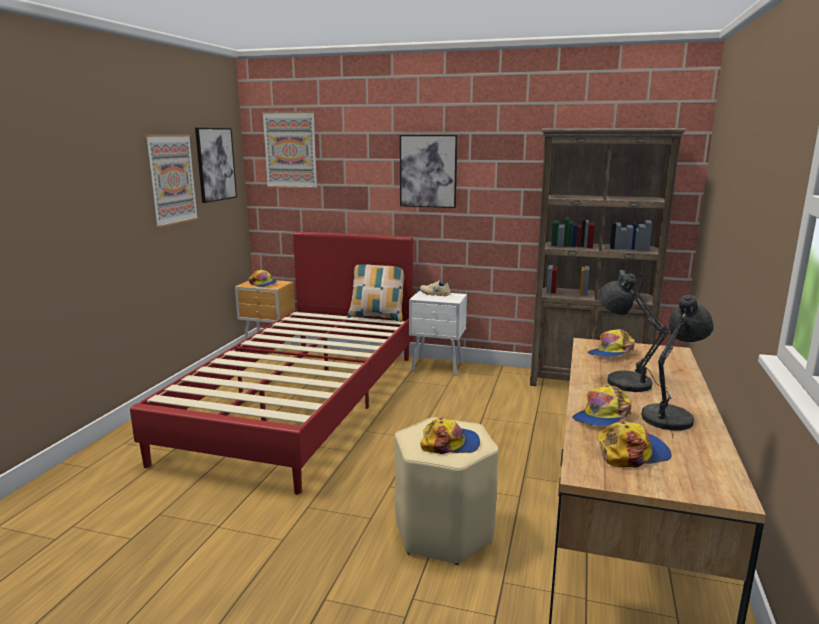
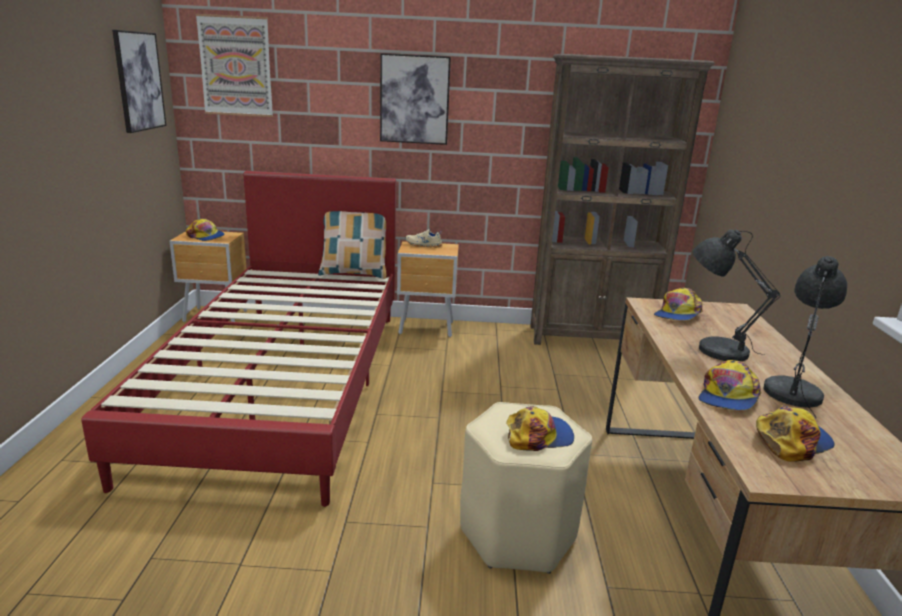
camera: 15 degrees left, 5 degrees up
picture [145,135,199,227] -> none
white nightstand [409,291,467,375] -> brown nightstand [397,241,459,337]

